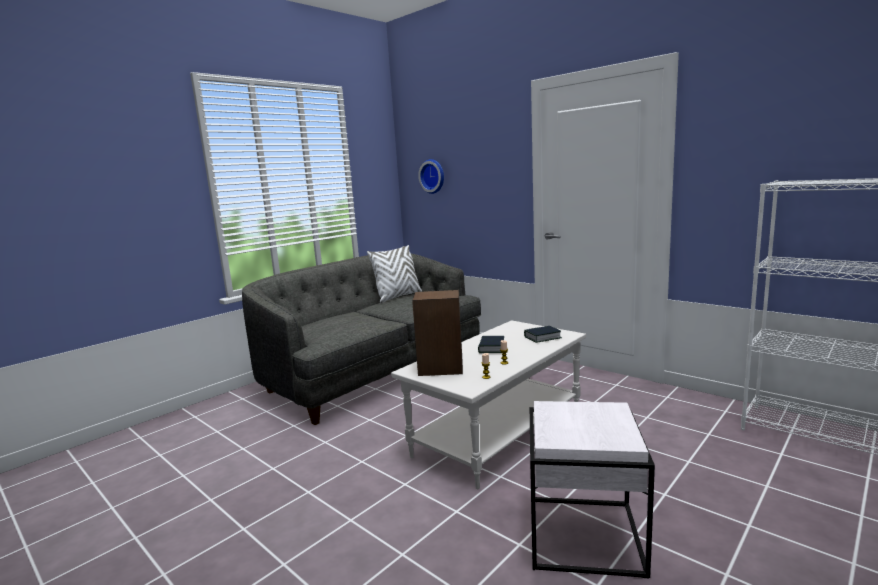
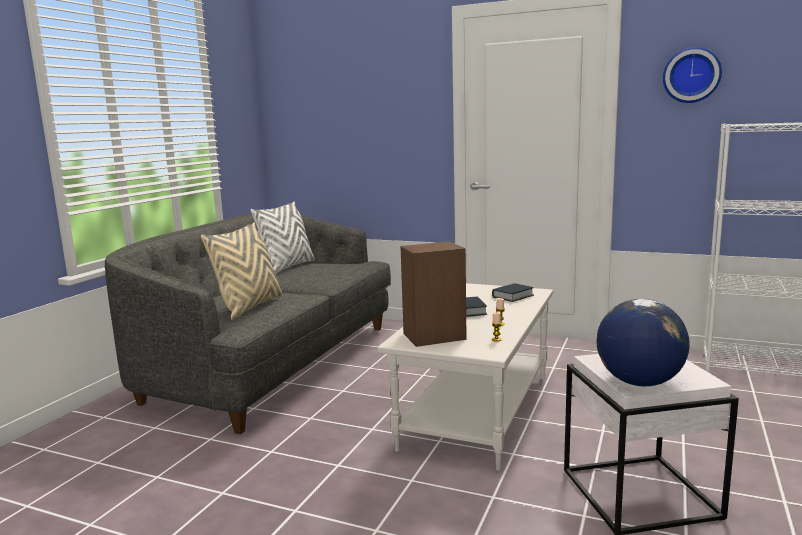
camera: 20 degrees left, 0 degrees up
wall clock [418,159,444,194] -> wall clock moved to [663,47,722,103]
none -> beige pillow [201,222,282,320]
none -> globe [597,299,690,386]

